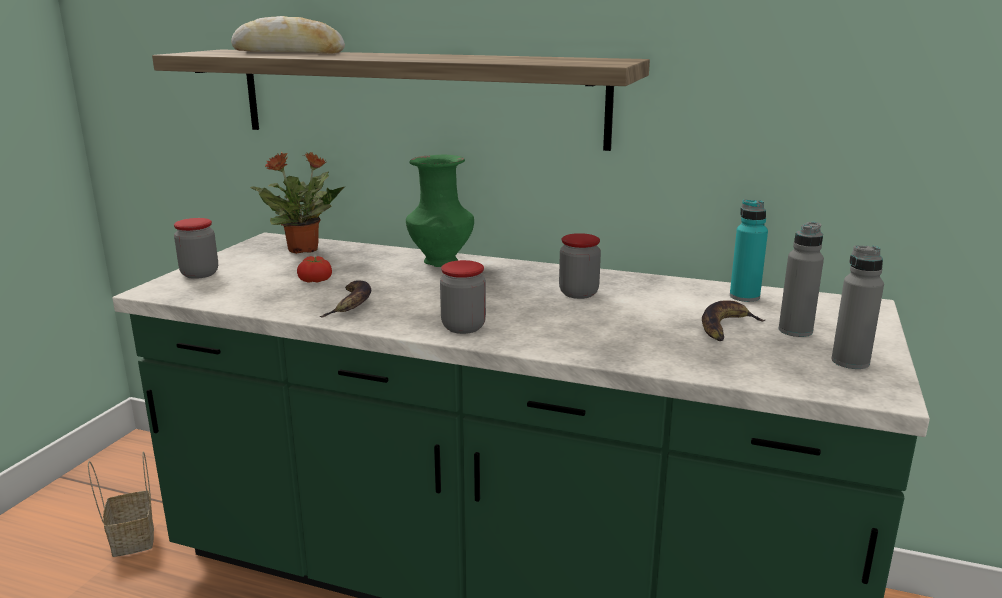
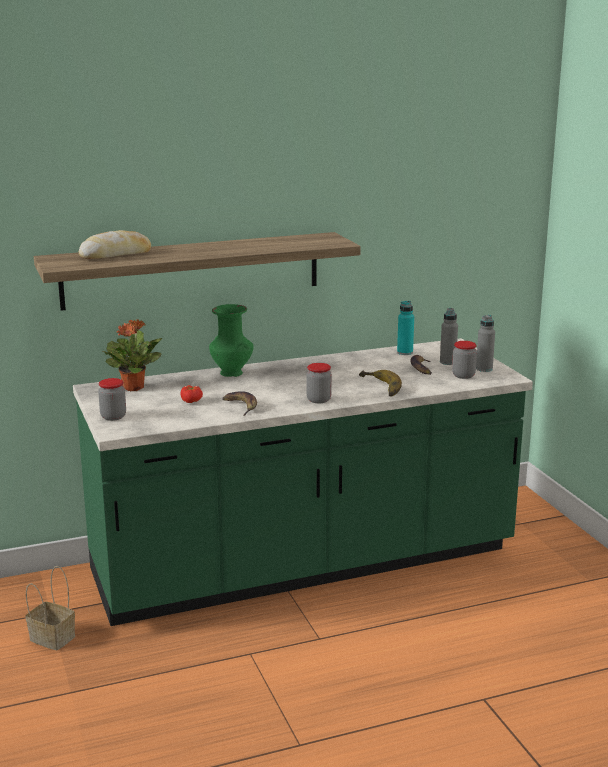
camera: 40 degrees left, 0 degrees up
jar [559,233,601,299] -> jar moved to [452,341,477,379]
none -> banana [359,370,402,396]

